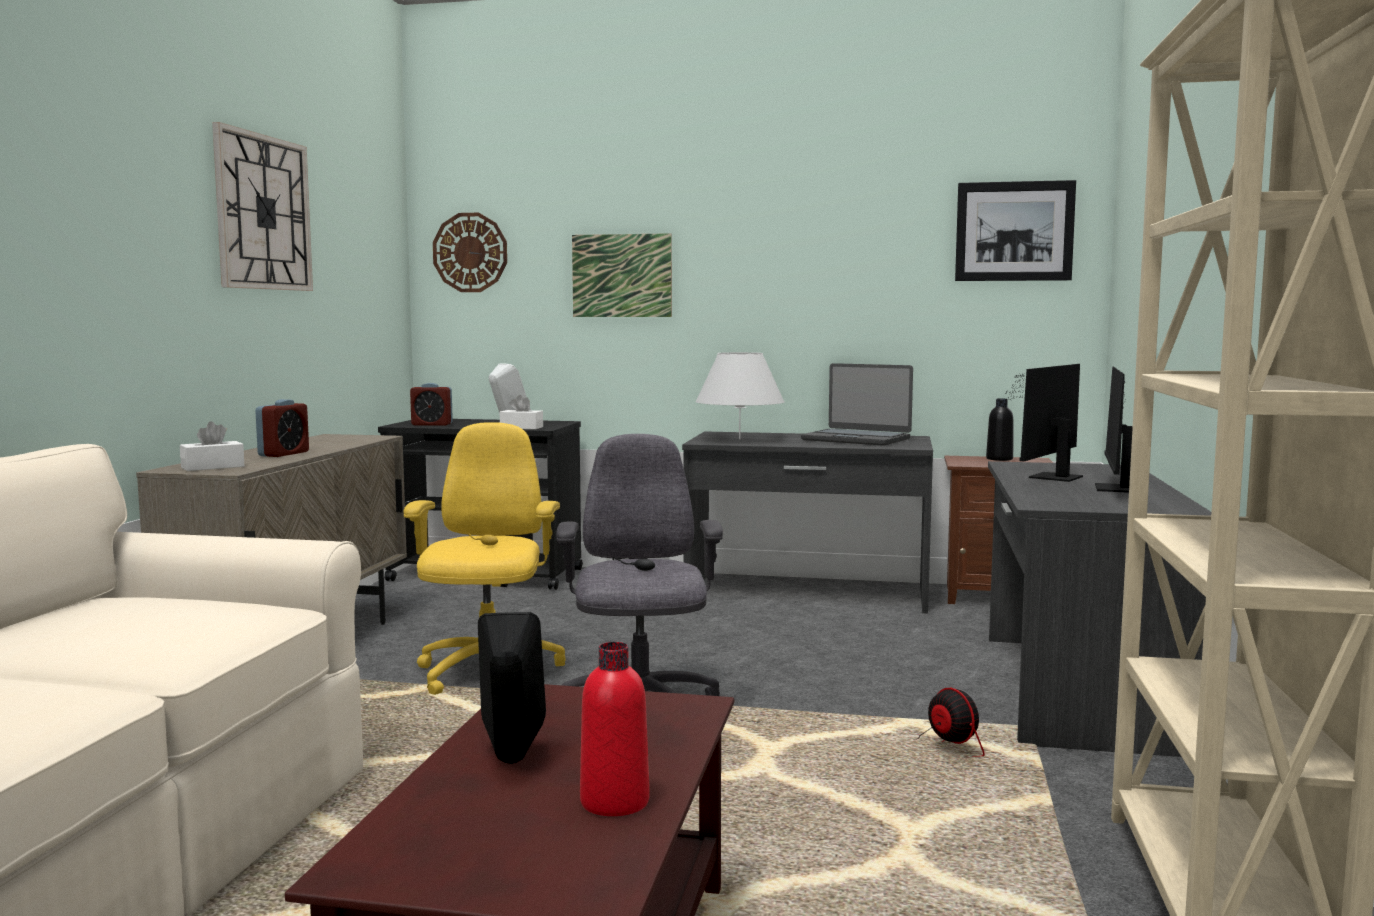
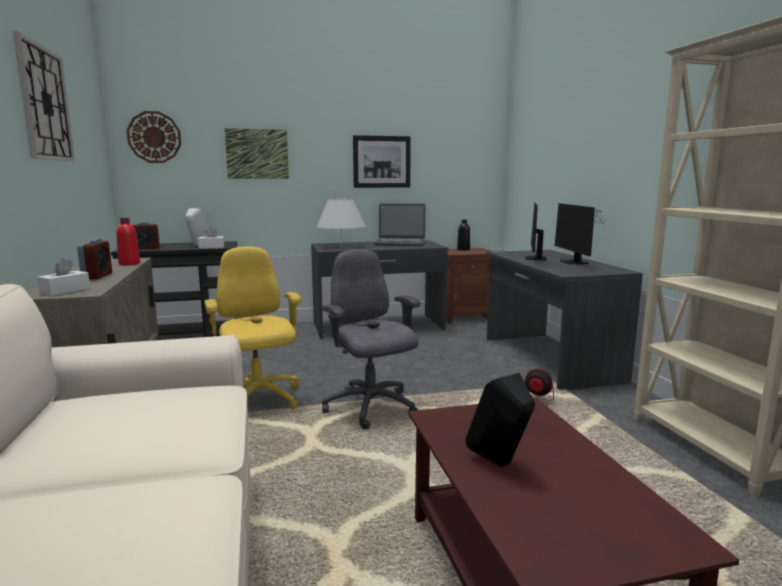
camera: 25 degrees left, 5 degrees up
red bottle [580,642,650,816] -> red bottle moved to [116,218,140,265]
picture [955,180,1076,281] -> picture moved to [353,135,411,188]

